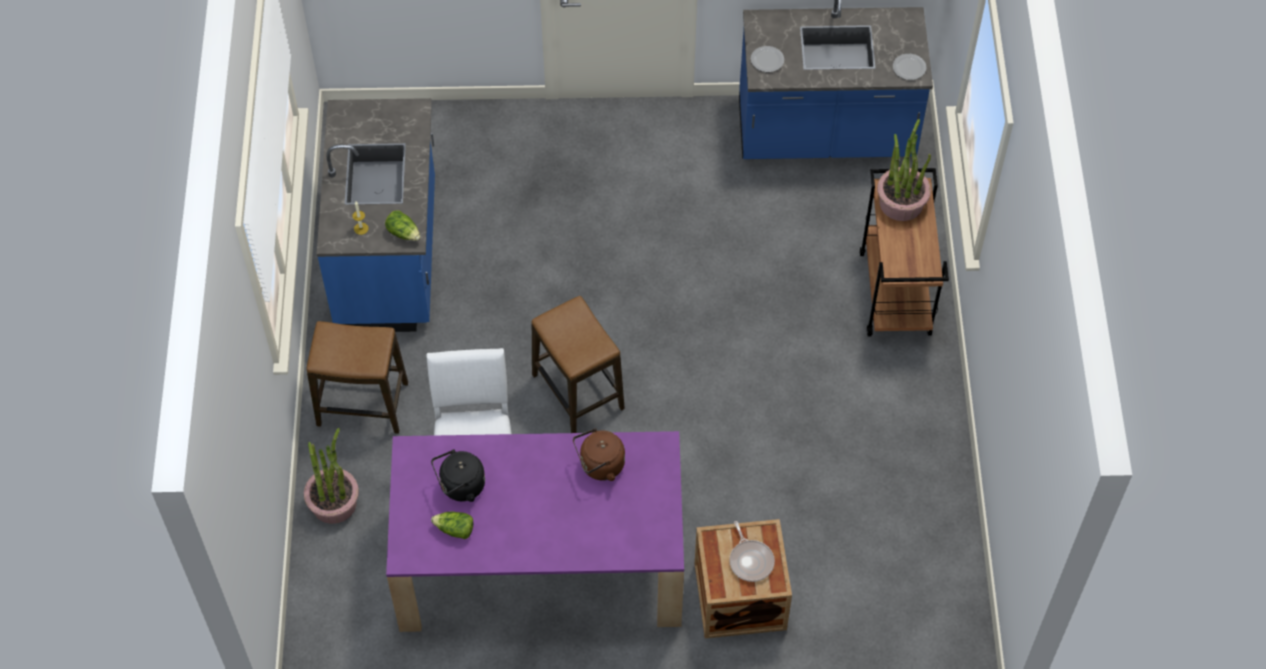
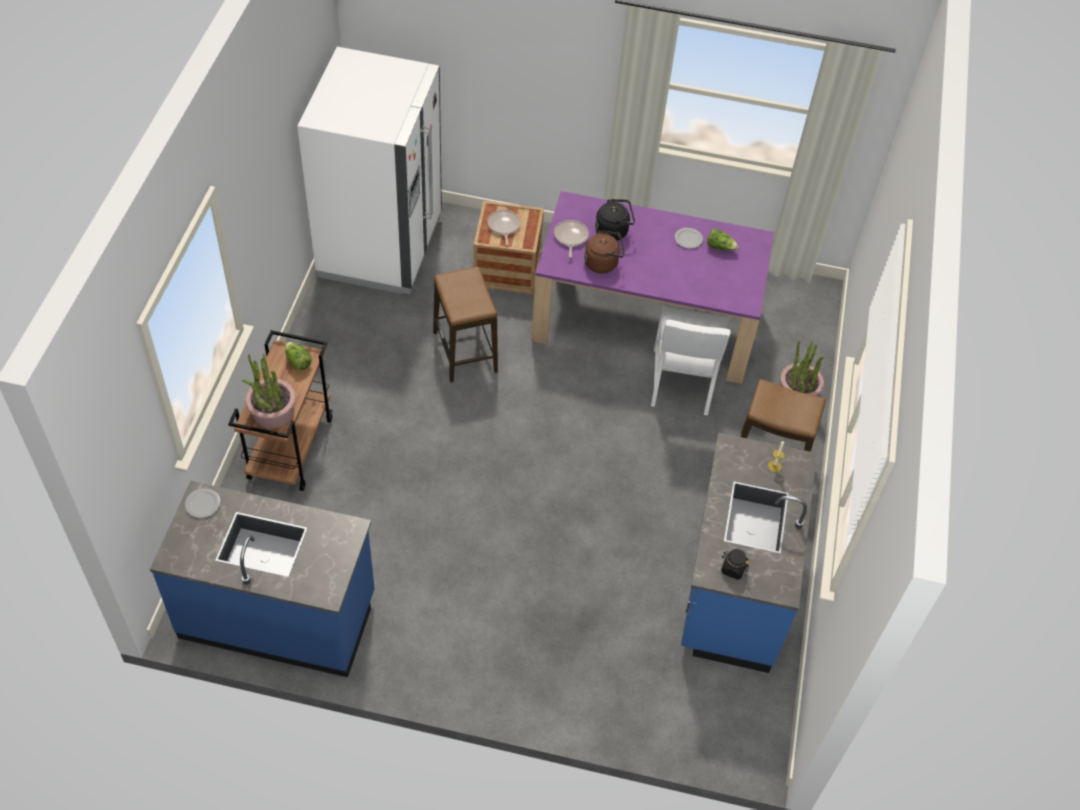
camera: 170 degrees left, 5 degrees down
lettuce [385,210,420,241] -> lettuce moved to [285,342,312,371]
black kettle [431,449,485,502] -> black kettle moved to [595,199,635,241]
stool [531,296,625,433] -> stool moved to [433,266,498,382]
plate [751,46,784,72] -> plate moved to [675,228,703,249]
none -> white fridge [297,47,442,294]
none -> frying pan [554,220,589,257]
none -> black jar [721,549,750,580]

